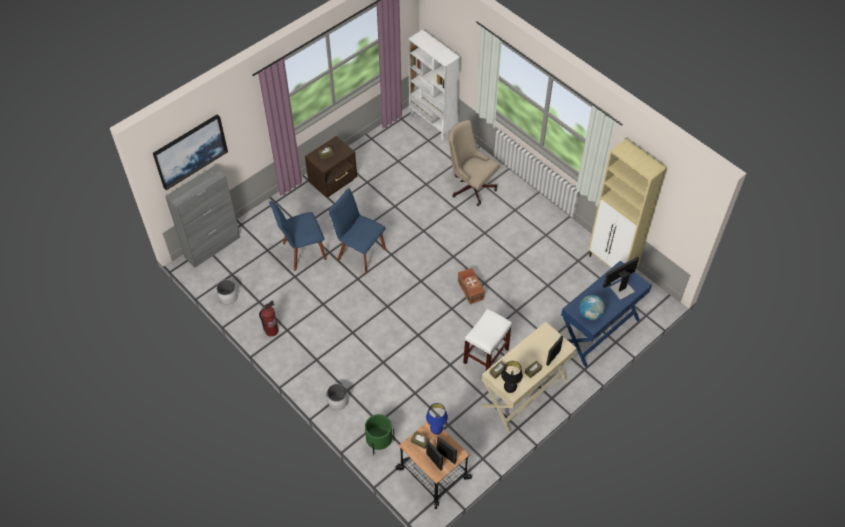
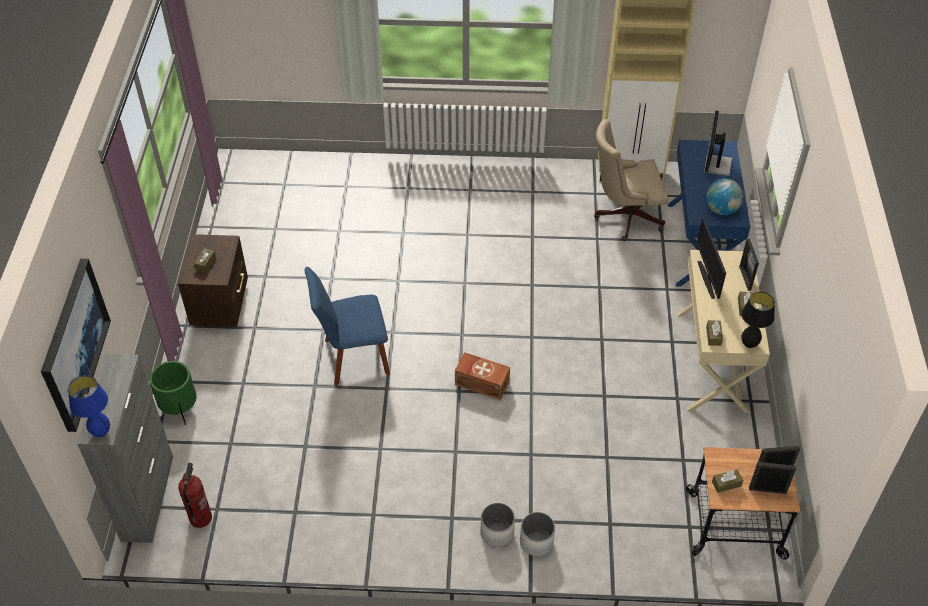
camera: 45 degrees left, 5 degrees down
white planter [216,279,238,304] -> white planter moved to [480,503,515,547]
fire extinguisher [259,300,279,337] -> fire extinguisher moved to [178,463,212,528]
blue chair [269,201,327,271] -> none
green planter [365,414,395,455] -> green planter moved to [150,361,197,425]
white bookcase [408,30,460,141] -> none
blue table lamp [426,403,448,435] -> blue table lamp moved to [68,376,110,437]
beige office chair [448,120,500,206] -> beige office chair moved to [594,119,668,241]
brown storage box [458,268,485,304] -> brown storage box moved to [455,352,510,400]
white stool [463,309,512,370] -> none
none -> monitor [697,218,726,299]

